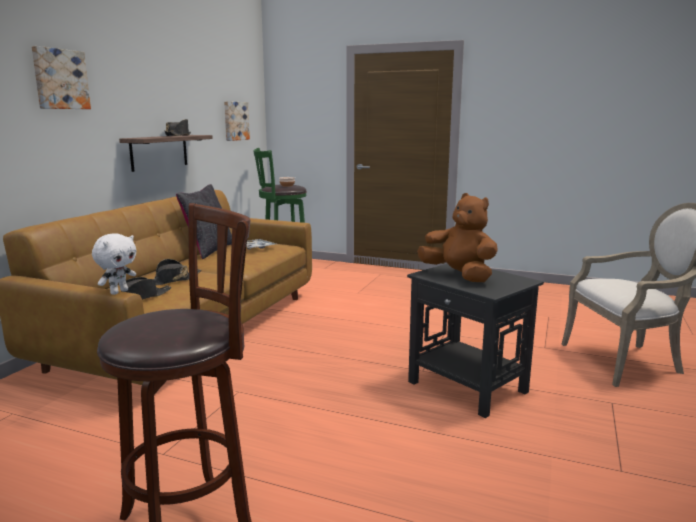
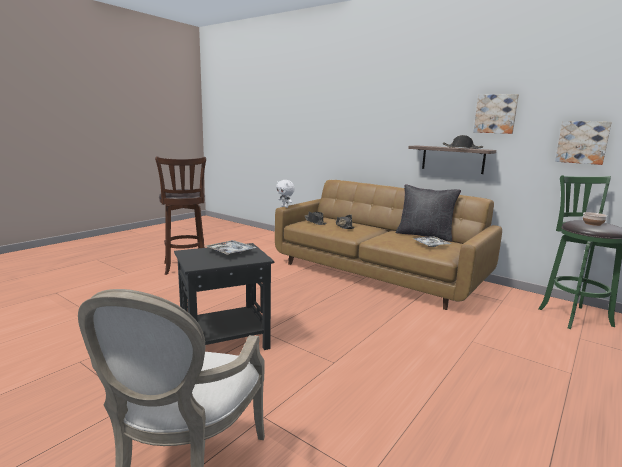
camera: 105 degrees right, 0 degrees up
picture [31,46,91,109] -> picture moved to [473,94,519,134]
brown plush toy [417,193,497,282] -> tray [206,240,257,255]

